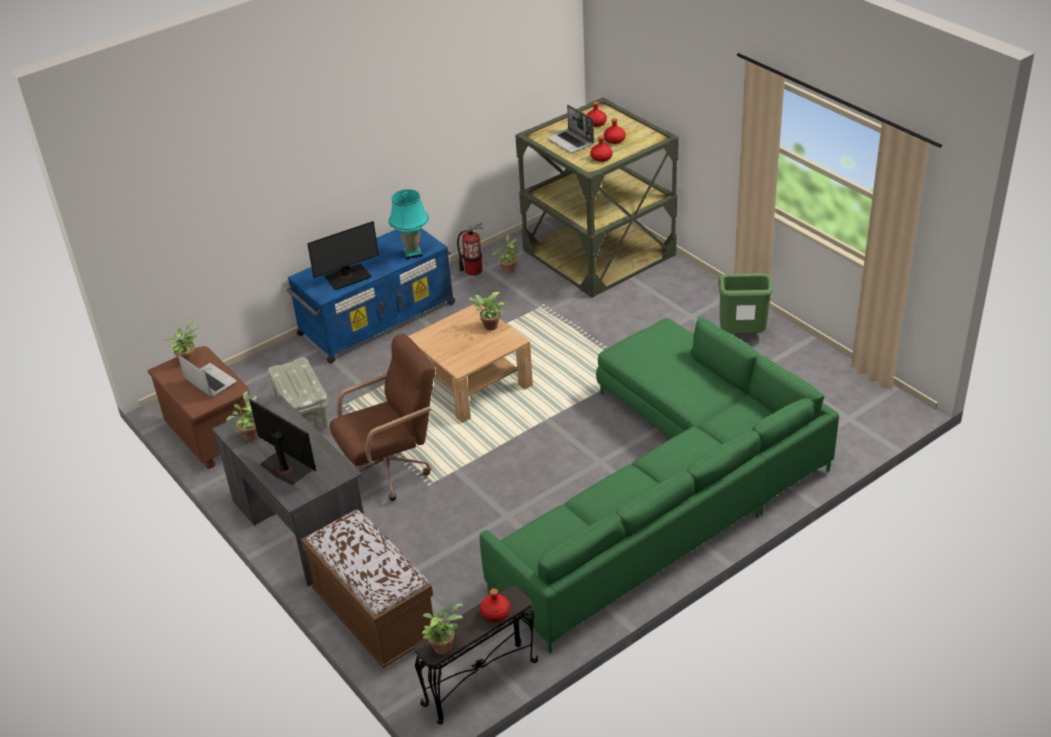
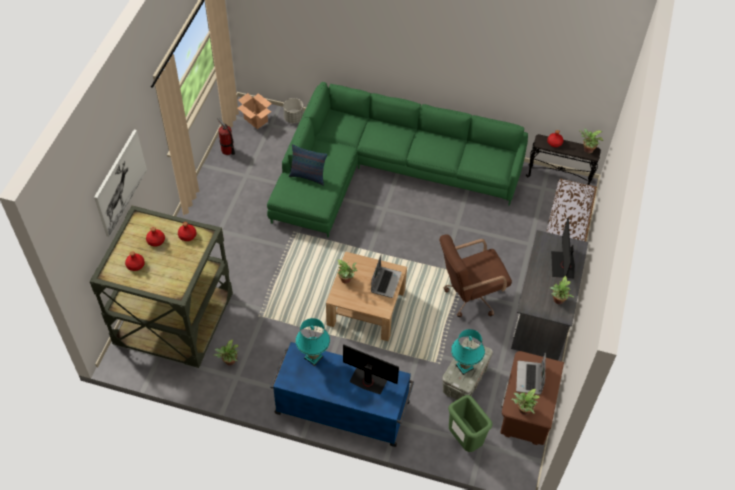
camera: 130 degrees left, 15 degrees up
brown office chair [330,334,435,501] -> brown office chair turned 45 degrees counterclockwise [439,234,512,317]
fire extinguisher [457,222,483,276] -> fire extinguisher moved to [218,118,235,155]
laptop [547,105,594,153] -> laptop moved to [371,256,402,298]
green trash can [718,273,773,333] -> green trash can moved to [448,395,493,452]
none -> picture [94,130,147,237]
none -> cardboard box [237,93,272,129]
none -> grey planter [283,98,304,124]
none -> blue pillow [289,144,328,186]
none -> turquoise table lamp [451,329,485,375]

